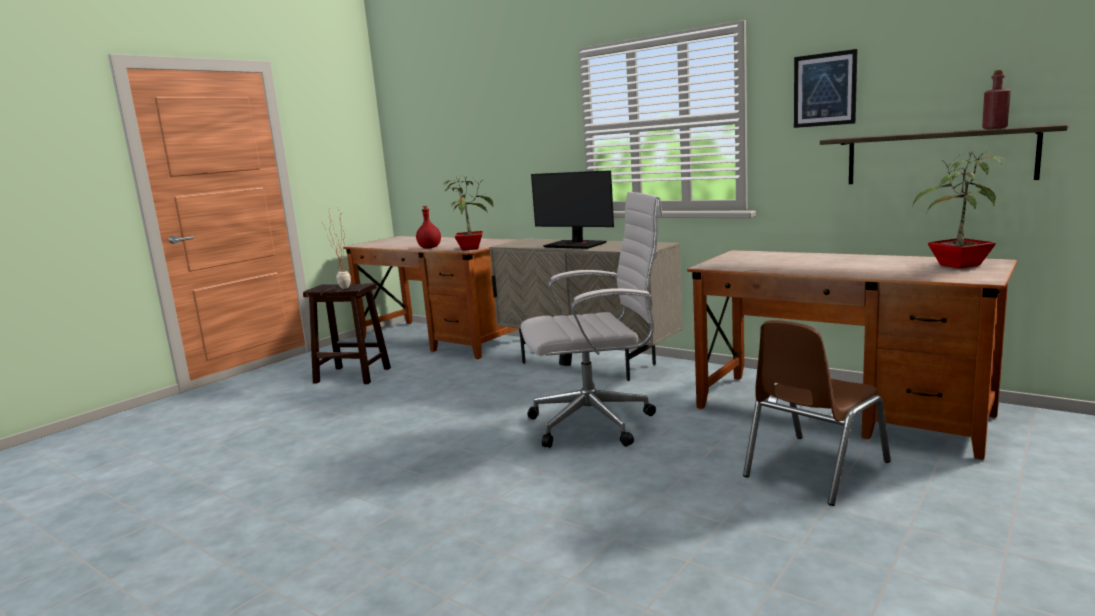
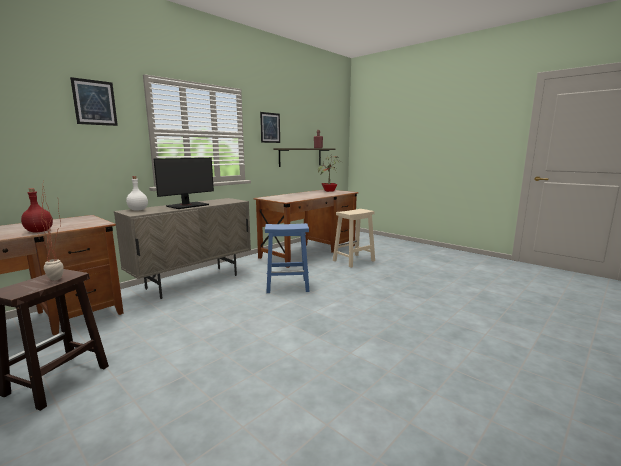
camera: 85 degrees left, 0 degrees up
potted plant [444,176,494,250] -> none
white office chair [521,192,663,448] -> blue stool [265,223,310,293]
brown chair [743,320,891,506] -> beige stool [333,209,375,268]
none -> picture [70,77,118,126]
none -> white bottle [126,176,148,211]

